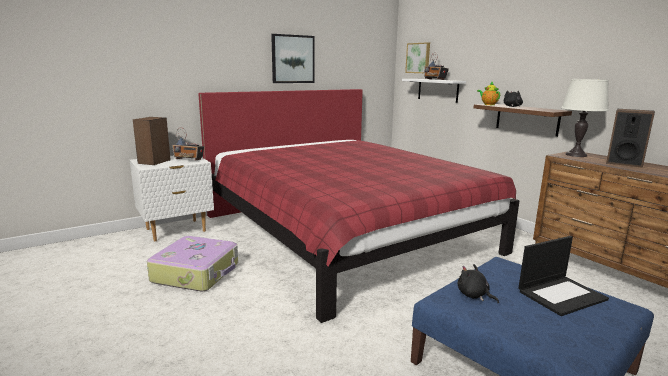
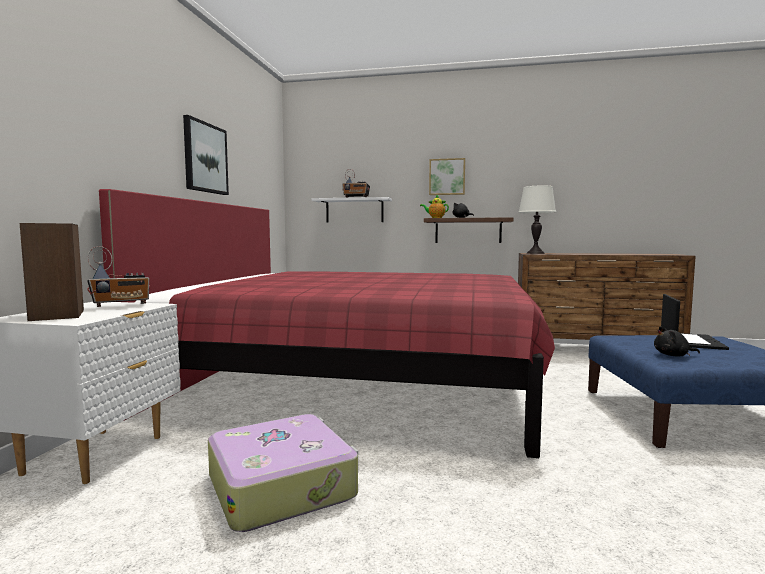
camera: 45 degrees left, 10 degrees down
picture [405,42,430,73] -> picture moved to [429,158,465,195]
speaker [606,109,655,168] -> none

